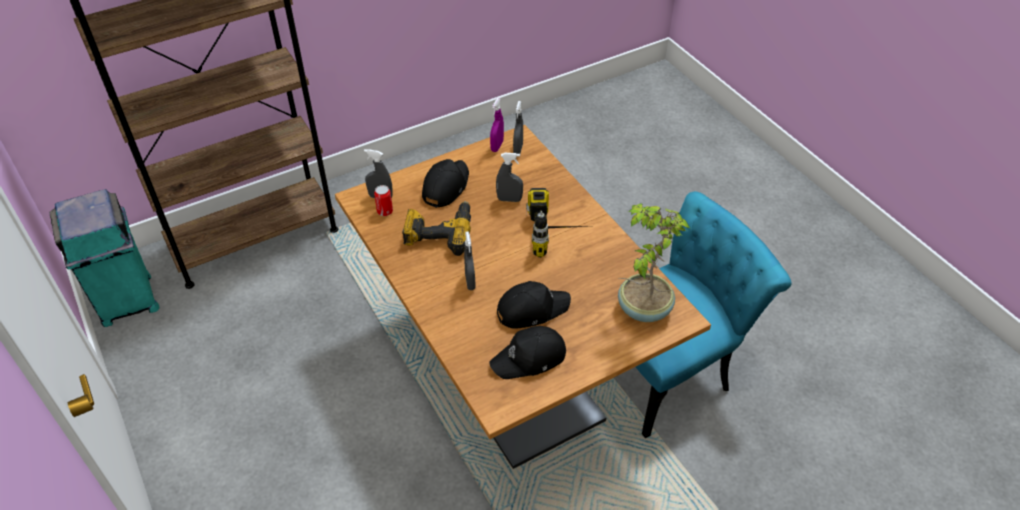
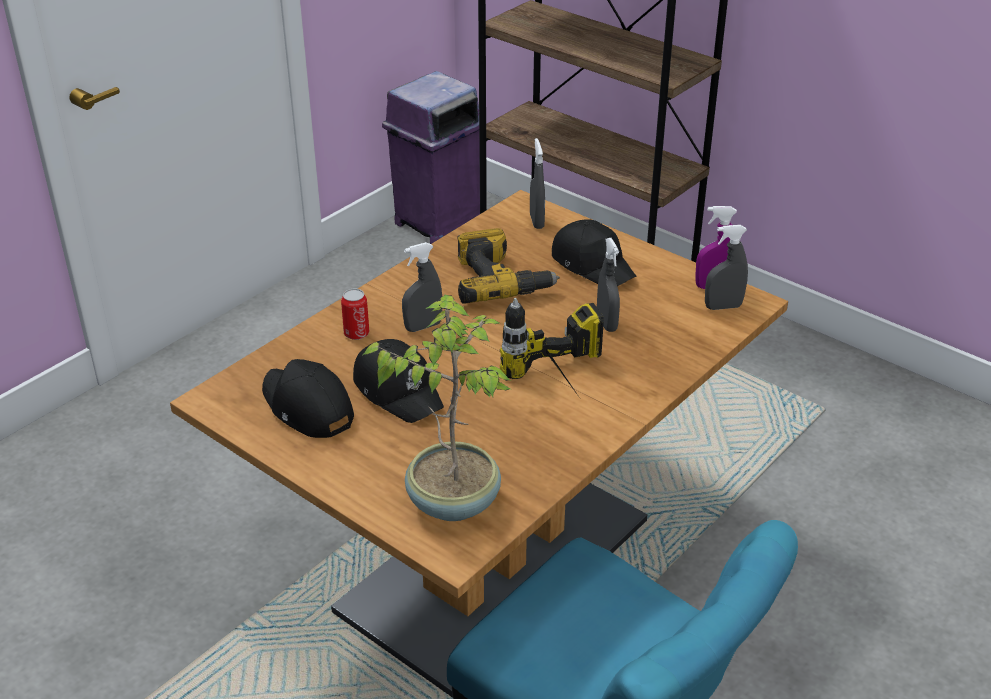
camera: 70 degrees right, 10 degrees down
turquoise trash can [50,189,160,327] -> purple trash can [382,71,480,244]
can [374,185,393,216] -> can moved to [341,289,369,340]
black cap [422,159,469,208] -> black cap turned 45 degrees clockwise [552,219,636,286]

